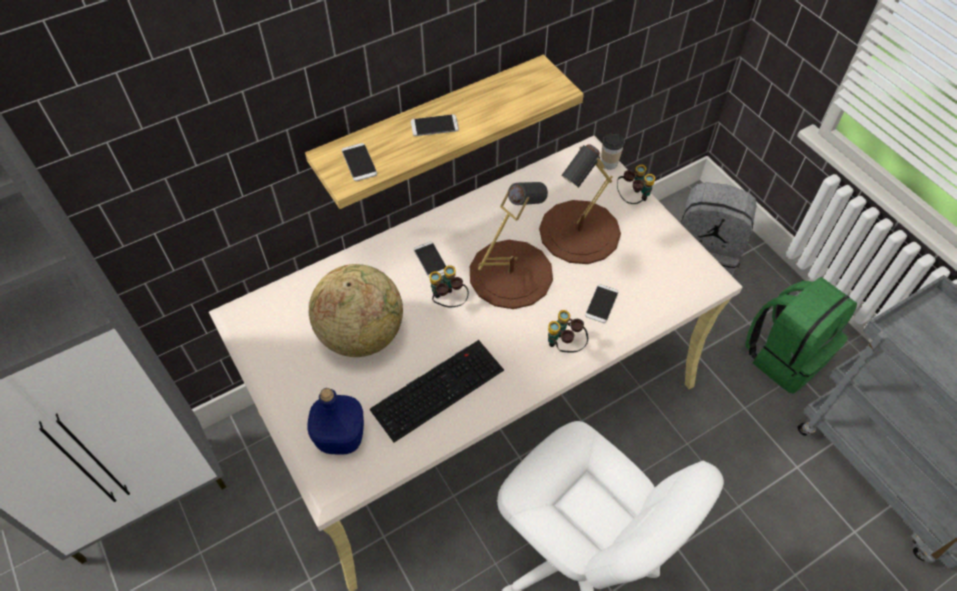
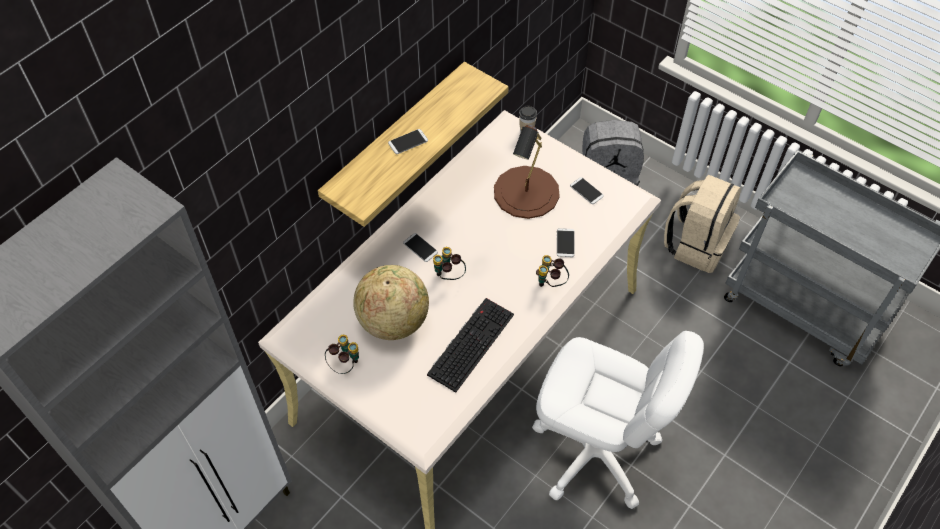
camera: 20 degrees left, 0 degrees up
blue bottle [307,388,364,454] -> none
phone [342,143,377,181] -> phone moved to [570,177,604,204]
brown table lamp [470,182,553,309] -> none
binoculars [617,165,655,204] -> binoculars moved to [325,335,359,374]
green backpack [746,277,857,394] -> beige backpack [664,175,741,273]

